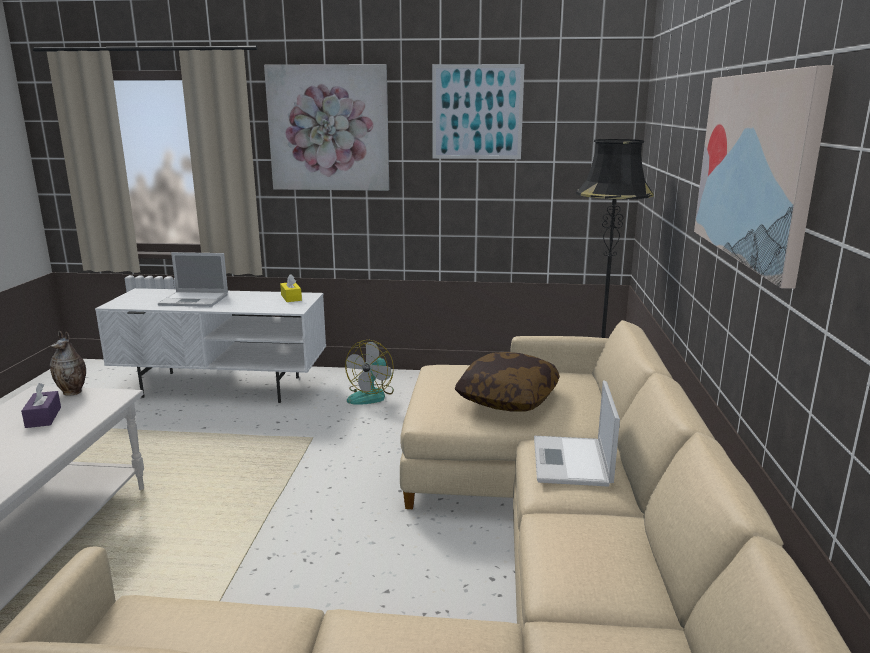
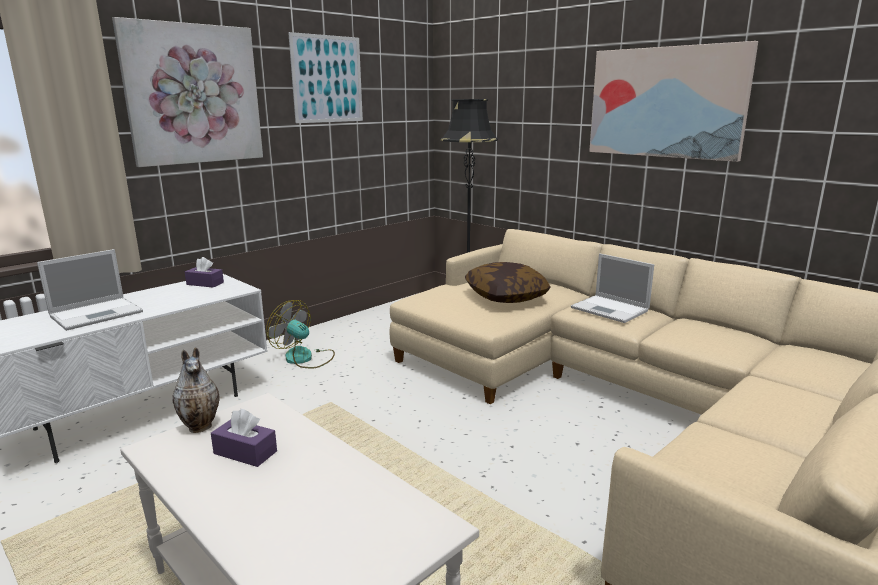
camera: 50 degrees left, 0 degrees up
yellow tissue box [280,274,302,302] -> purple tissue box [185,257,224,288]
fan [345,340,394,405] -> fan turned 150 degrees clockwise [266,300,335,368]

